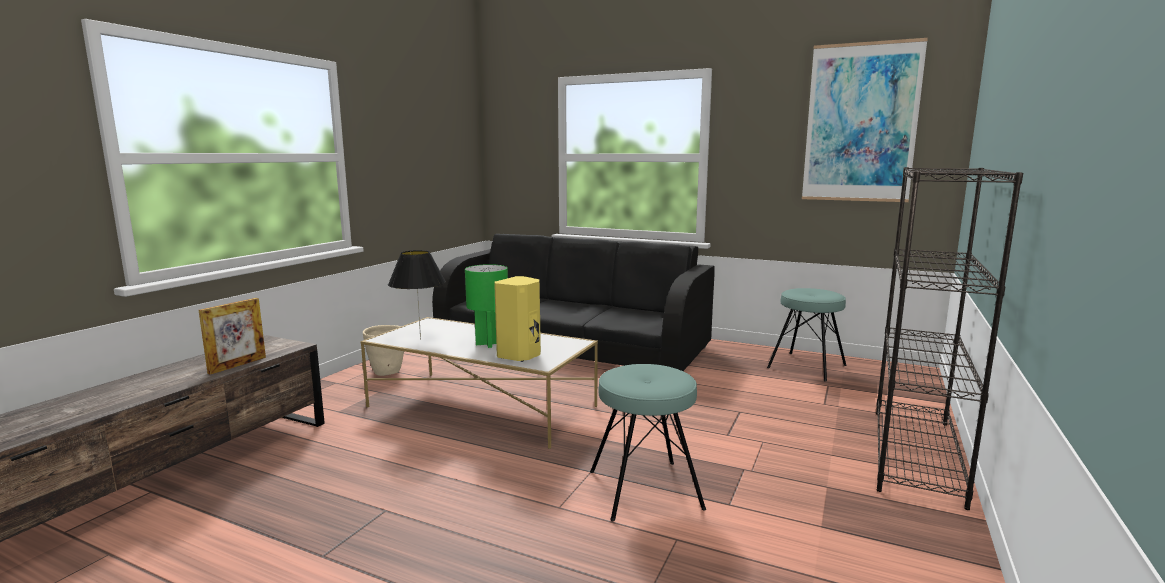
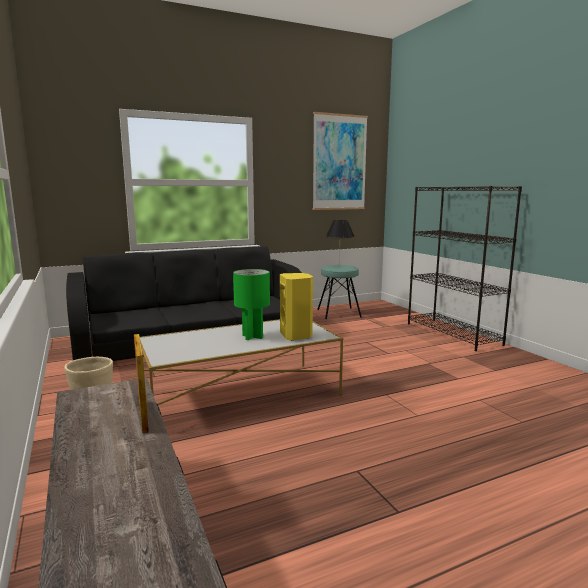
camera: 50 degrees left, 0 degrees up
black table lamp [388,250,446,339] -> black table lamp moved to [326,220,355,267]
turquoise stool [590,364,706,521] -> none

